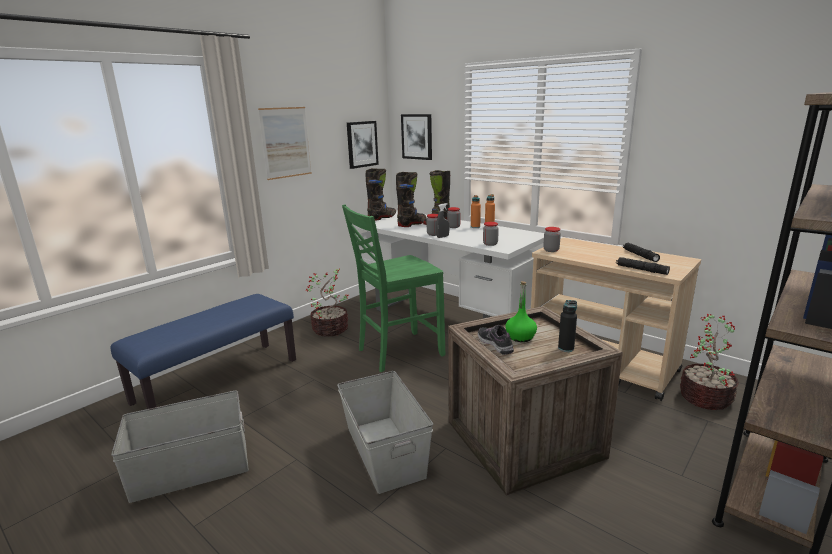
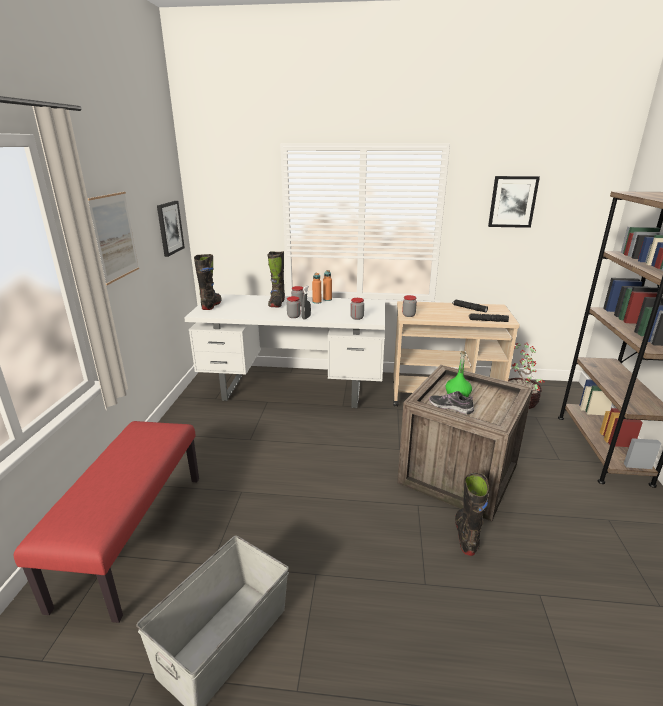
camera: 35 degrees left, 5 degrees up
blue bench [110,294,296,409] -> red bench [14,421,199,623]
potted plant [305,268,348,337] -> none
grey storage box [337,371,433,494] -> none
green chair [342,204,445,372] -> none
black boot [396,172,427,227] -> black boot moved to [455,472,489,556]
picture [401,114,432,160] -> picture moved to [488,176,540,228]
black bottle [558,300,577,352] -> none

